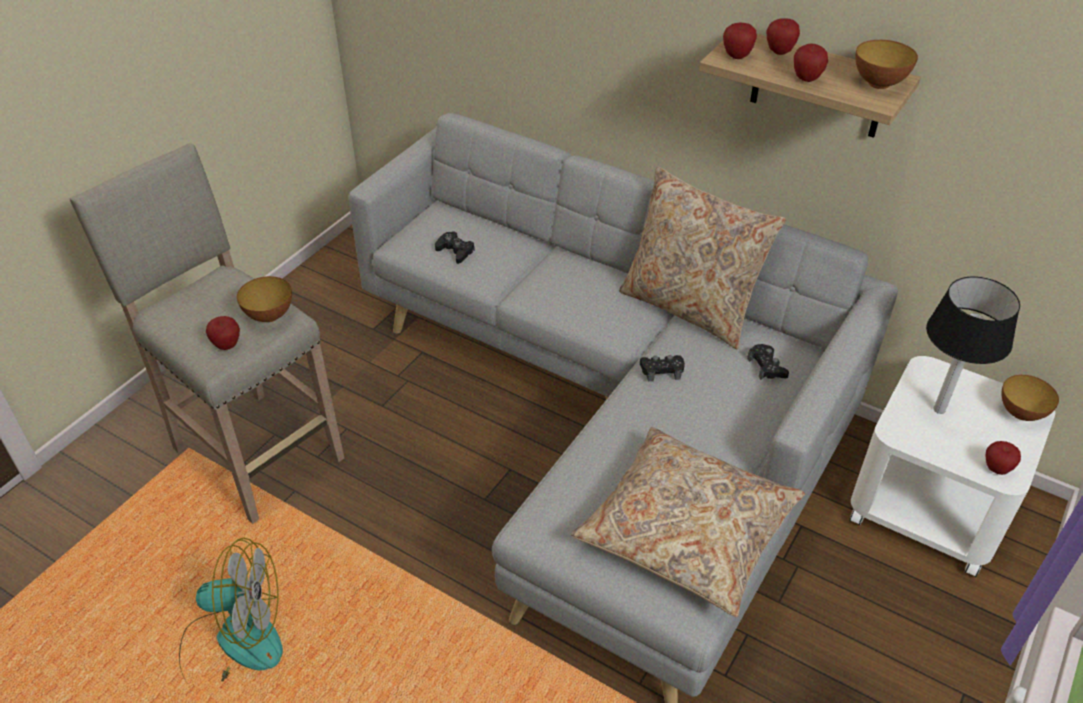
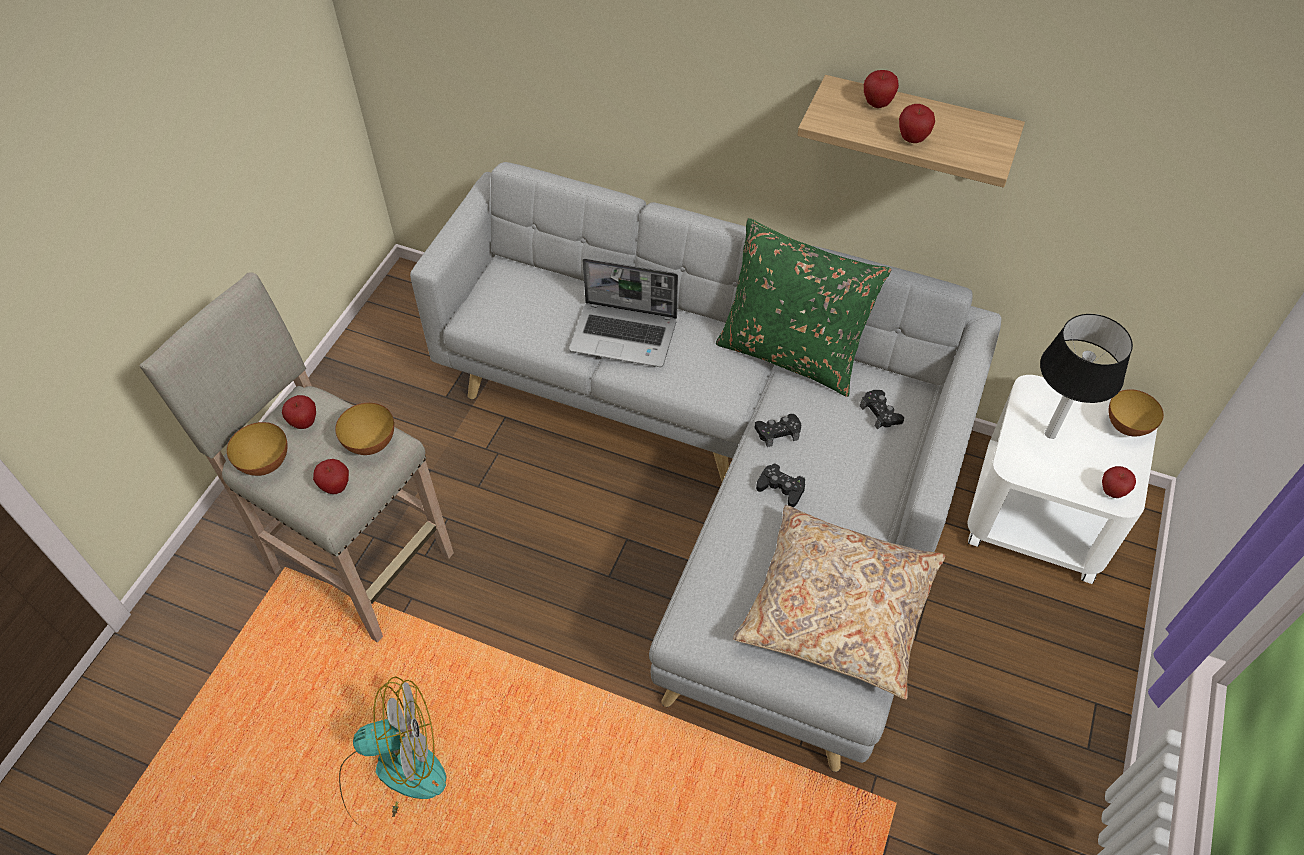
camera: 10 degrees left, 10 degrees up
black game controller [435,231,475,264] -> black game controller moved to [756,463,805,507]
beige pillow [619,167,786,350] -> green pillow [716,218,891,397]
apple [723,22,757,59] -> apple moved to [282,395,316,429]
bowl [855,40,918,89] -> bowl moved to [227,422,288,476]
none -> laptop [569,258,678,367]

